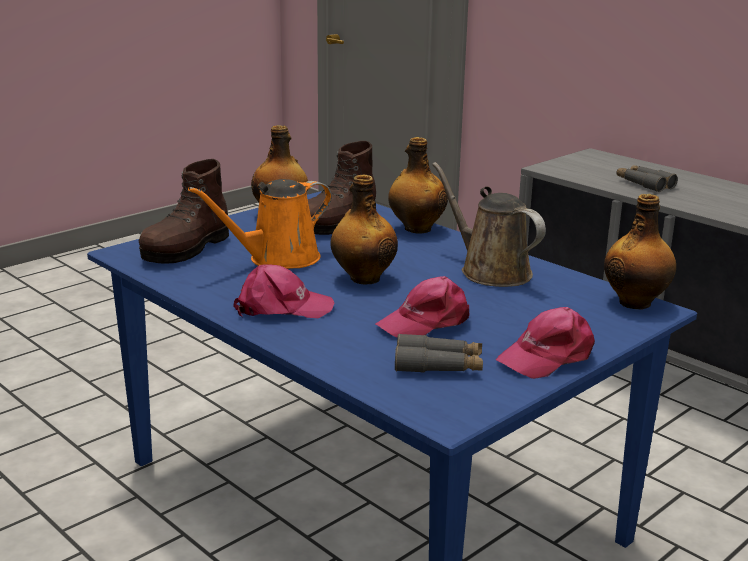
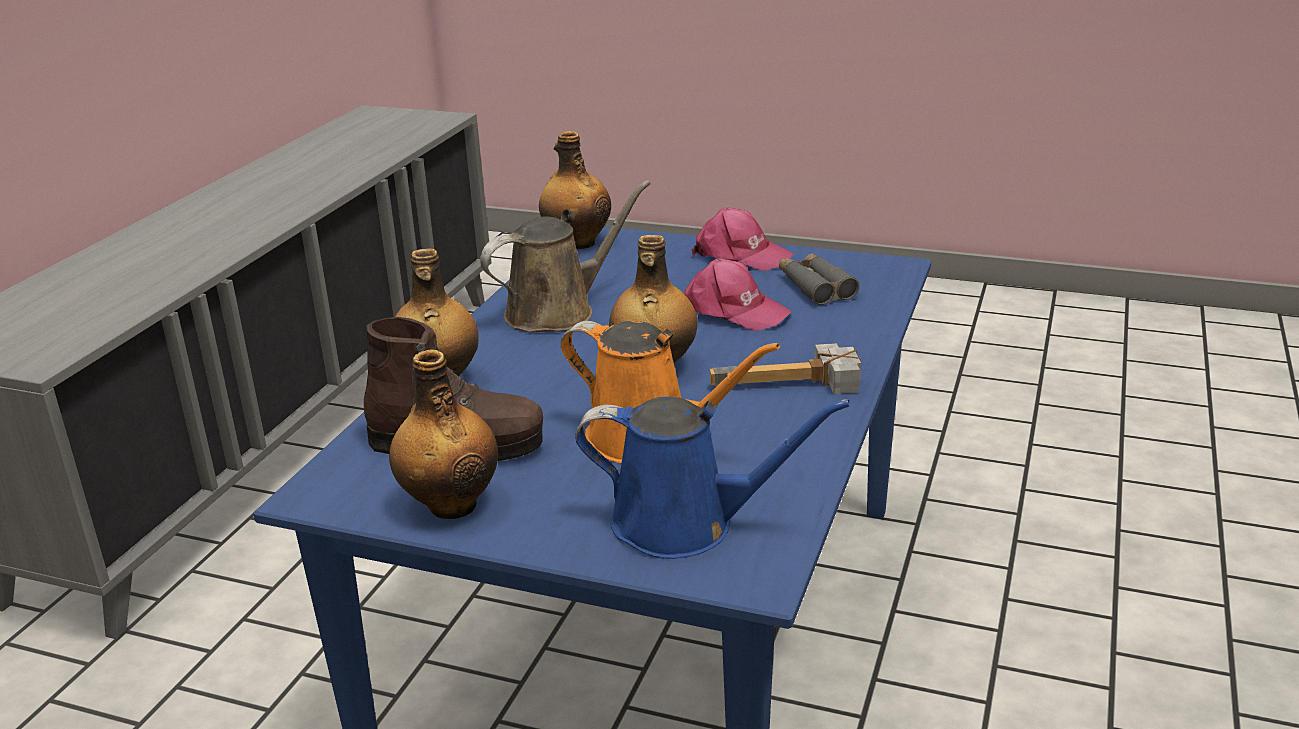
camera: 115 degrees left, 5 degrees up
brown boot [139,159,229,264] -> blue watering can [575,397,850,559]
pink cap [233,265,334,318] -> hammer [710,343,861,394]
brown watering can [432,162,546,287] -> brown watering can turned 150 degrees counterclockwise [480,180,651,332]
grey binoculars [617,165,678,192] -> none

